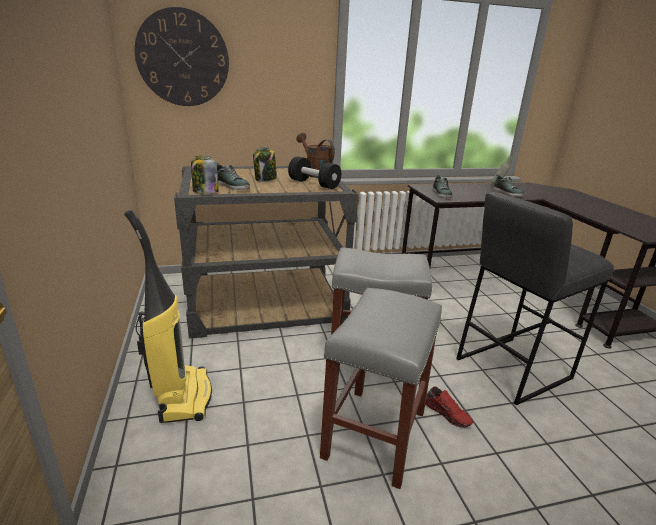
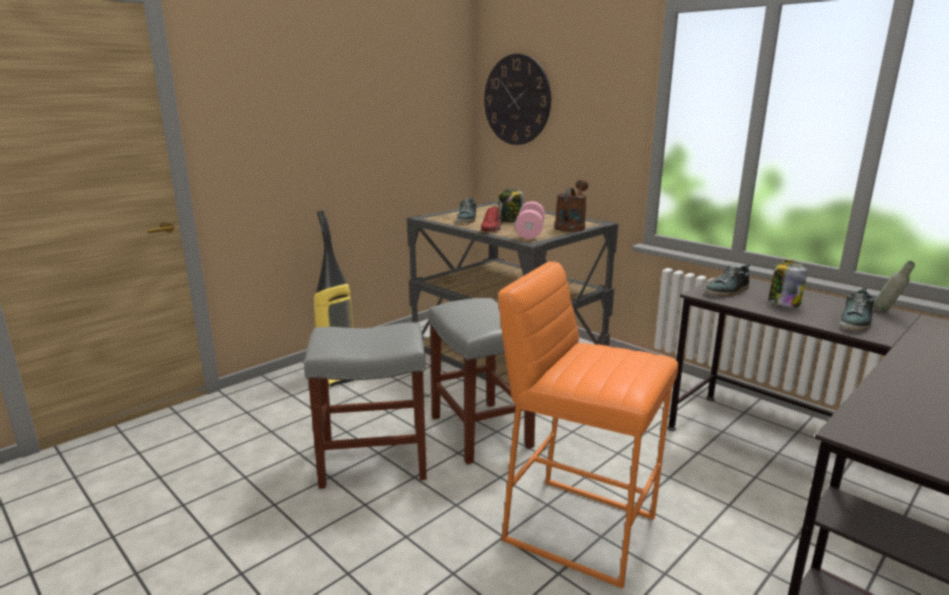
camera: 60 degrees right, 5 degrees down
jar [191,156,218,193] -> jar moved to [768,260,807,307]
black dumbbell [288,157,341,189] -> pink dumbbell [515,202,545,239]
red shoe [425,386,473,428] -> red shoe moved to [481,206,502,231]
grey stool [456,192,614,405] -> orange stool [498,262,678,589]

